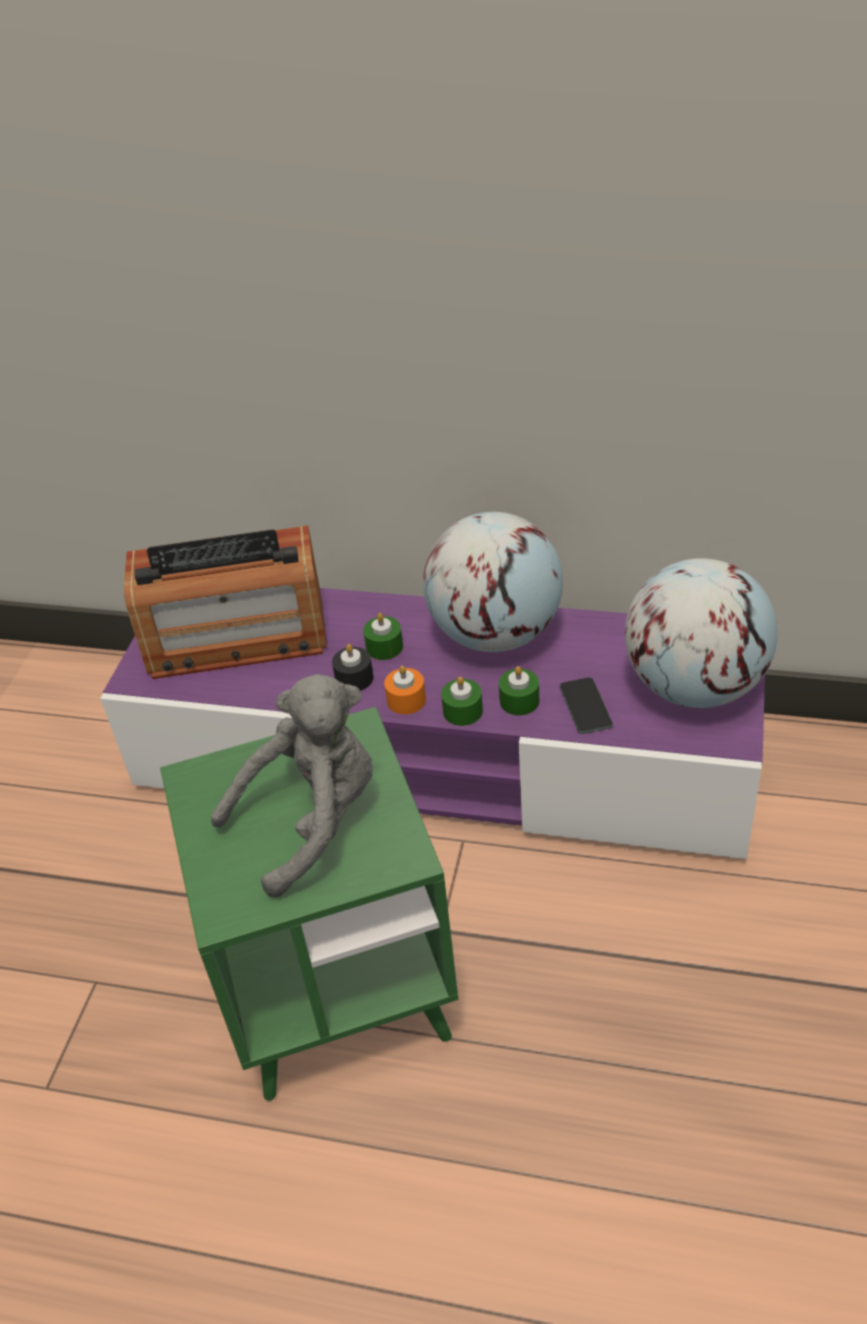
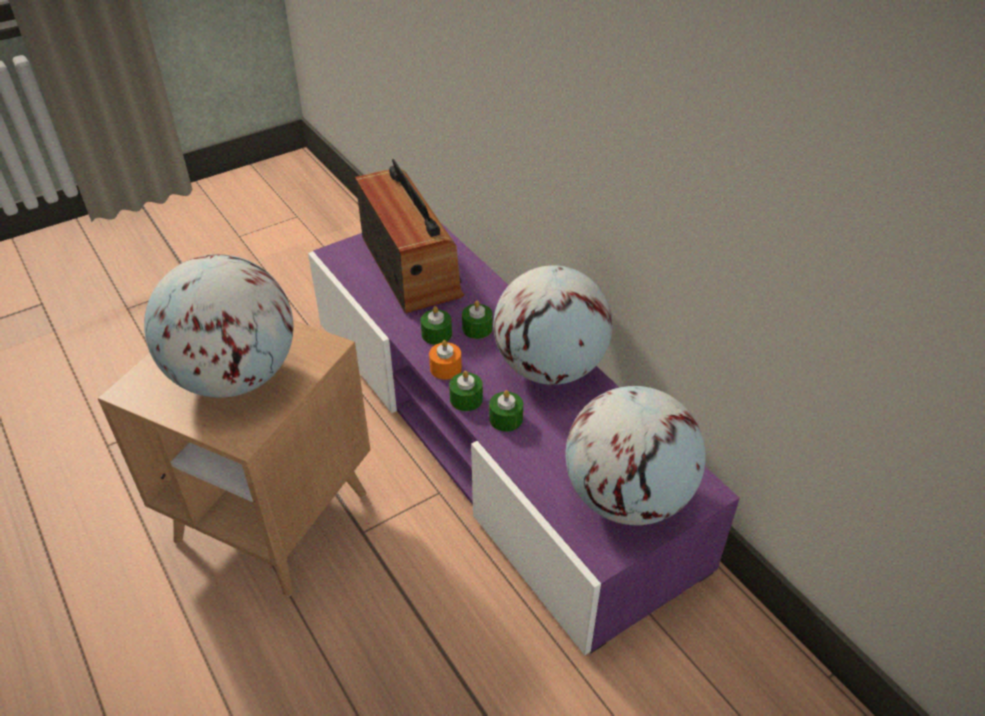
camera: 40 degrees right, 0 degrees up
radio [124,525,327,679] -> radio turned 150 degrees counterclockwise [355,159,464,313]
green side table [160,707,458,1101] -> brown side table [98,320,371,597]
grey plush toy [211,674,373,898] -> globe [144,254,293,398]
black candle [332,644,374,691] -> green candle [421,306,452,345]
phone [560,677,613,734] -> none

